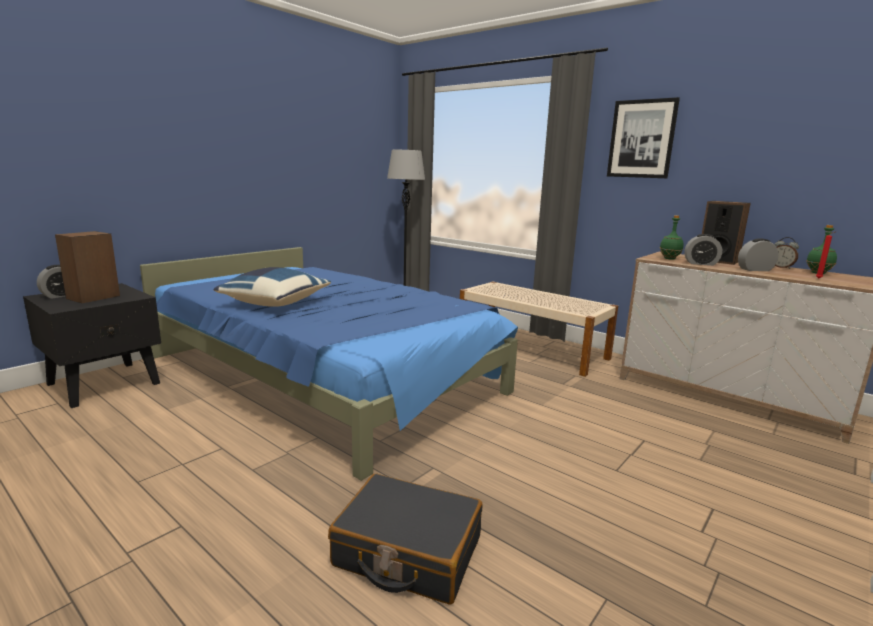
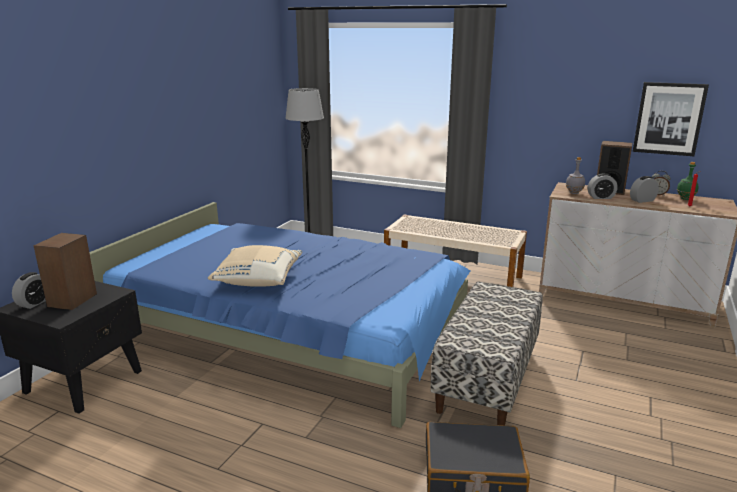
camera: 15 degrees left, 5 degrees up
blue pillow [213,267,331,307] -> beige pillow [208,245,302,287]
picture [607,97,680,178] -> picture moved to [633,82,709,156]
green bottle [660,215,684,260] -> grey bottle [566,157,585,194]
none -> bench [430,282,543,425]

